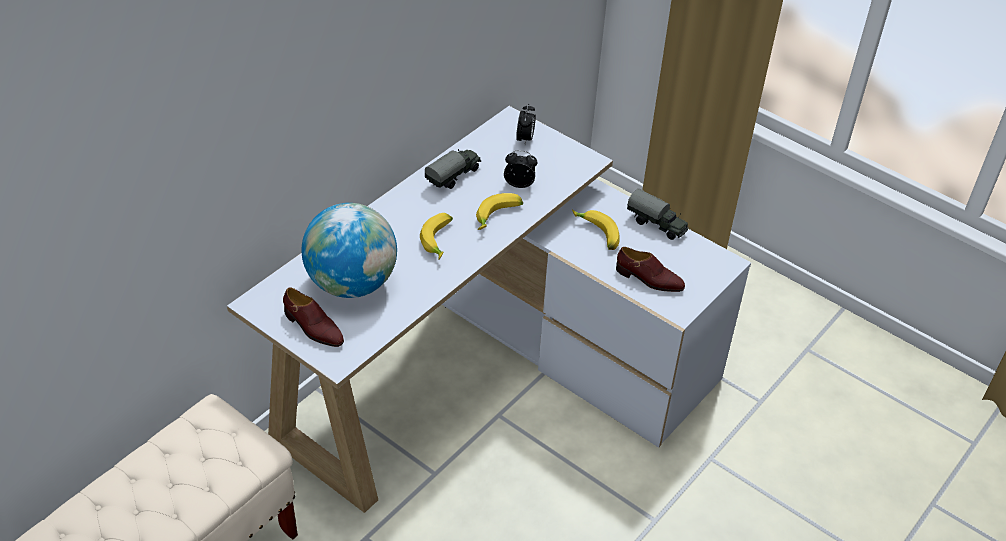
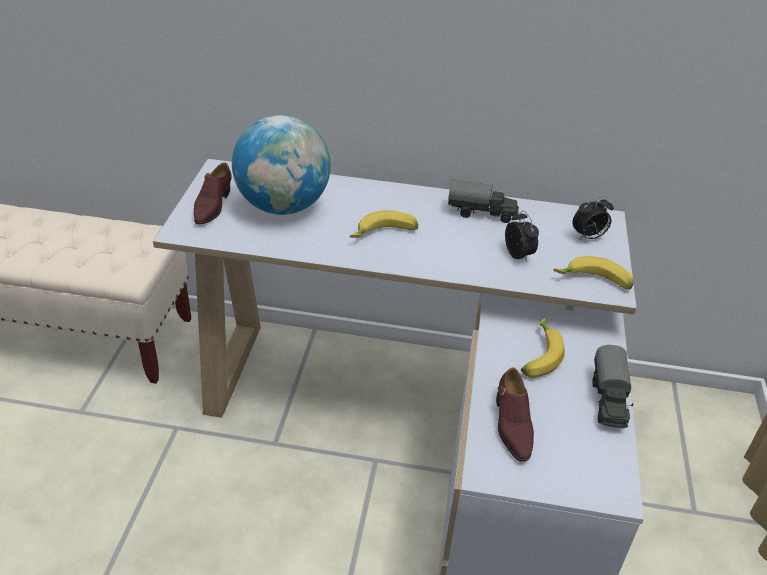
camera: 60 degrees right, 5 degrees down
banana [476,193,523,230] -> banana moved to [553,256,634,290]

